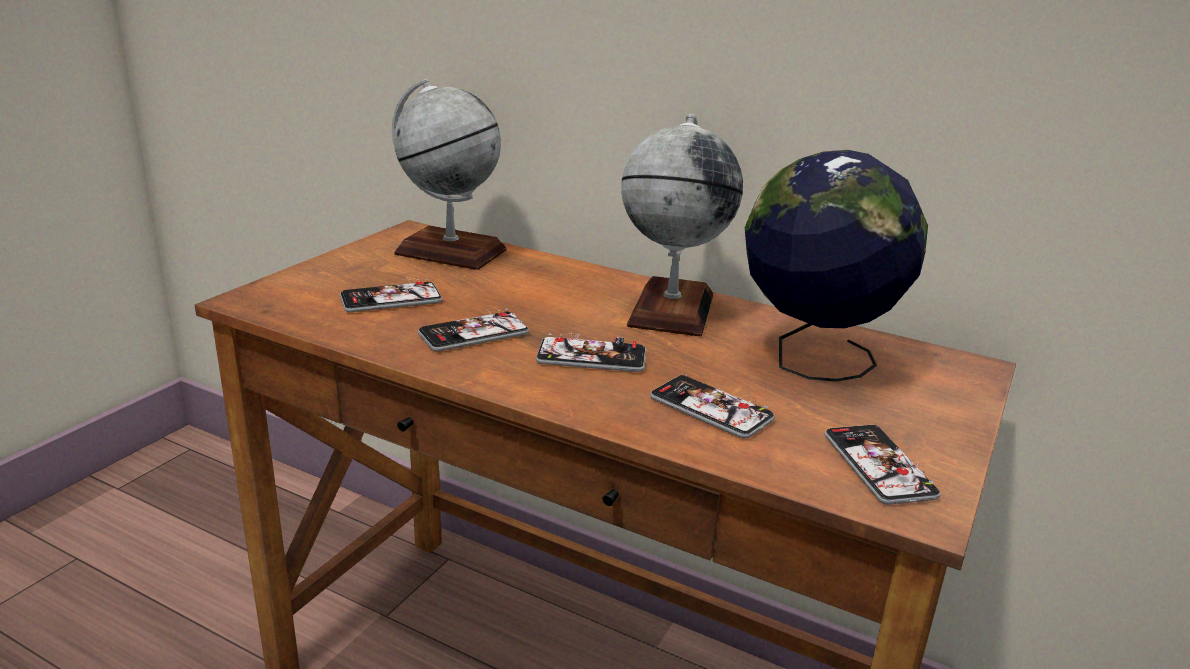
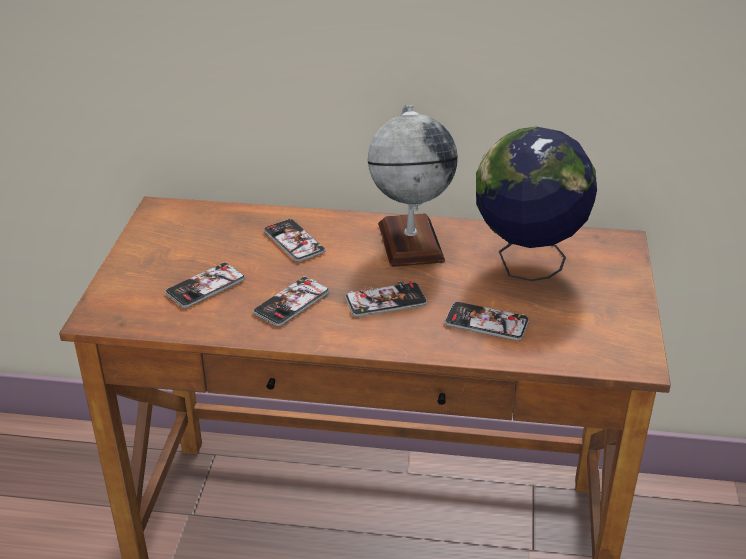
camera: 20 degrees left, 10 degrees up
globe [392,79,506,270] -> none
phone [825,425,941,505] -> phone moved to [264,219,326,262]

